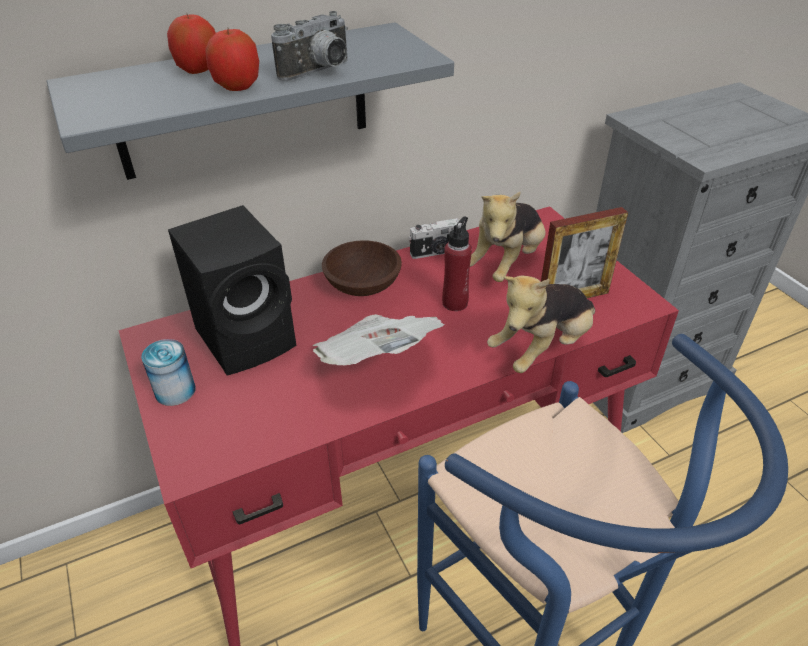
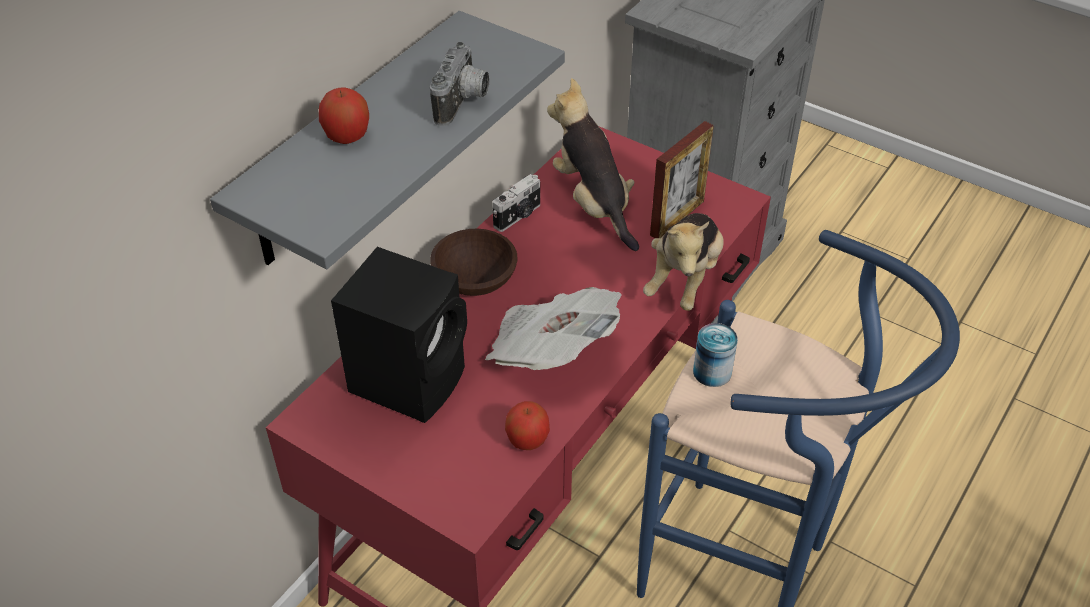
camera: 30 degrees left, 5 degrees up
can [141,339,196,406] -> can moved to [693,323,738,387]
apple [205,29,259,91] -> apple moved to [505,401,550,450]
red bottle [442,216,472,311] -> none
plush toy [470,192,545,282] -> plush toy turned 150 degrees clockwise [547,78,639,251]

